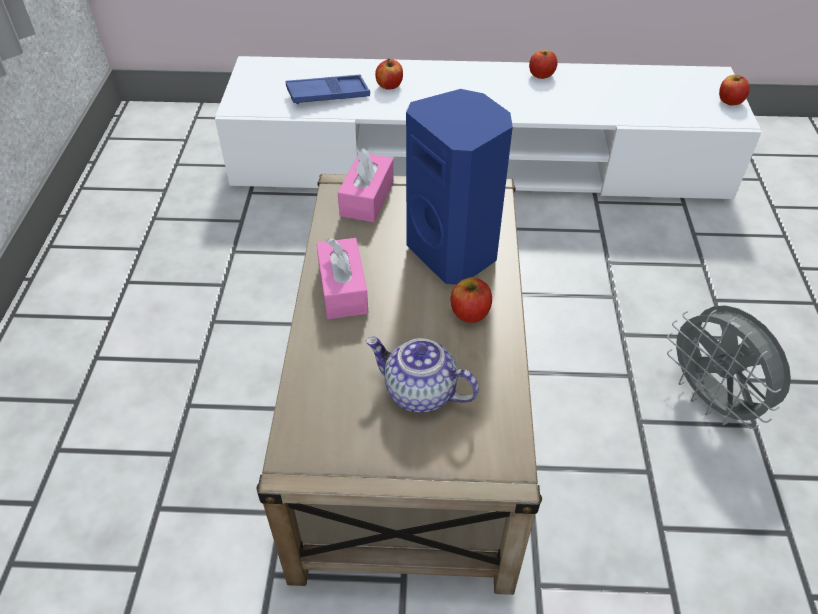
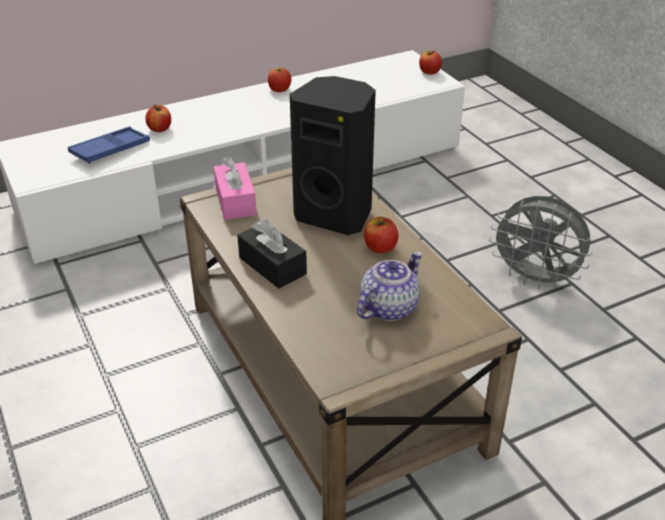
camera: 30 degrees left, 10 degrees down
pink tissue box [316,238,368,319] -> black tissue box [237,219,307,288]
teapot [365,337,479,413] -> teapot turned 135 degrees clockwise [357,251,423,321]
blue speaker [406,89,513,285] -> black speaker [290,76,376,235]

